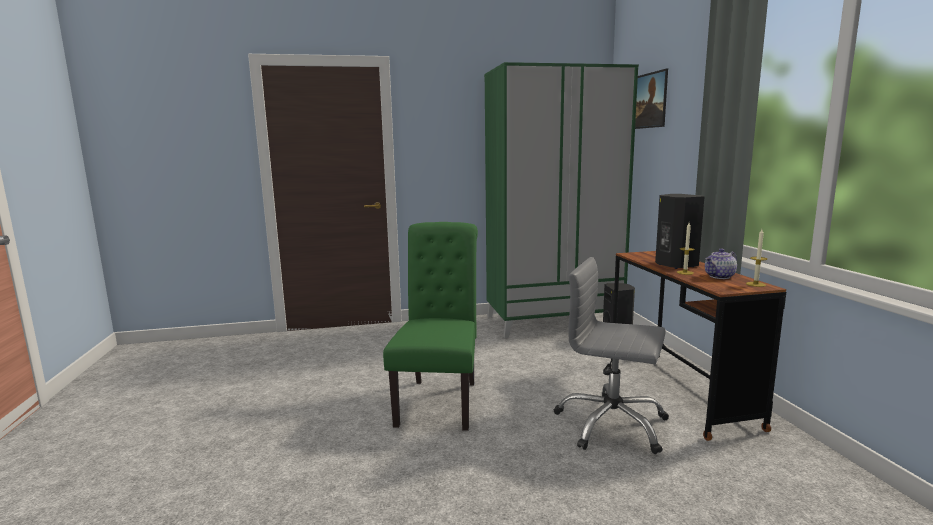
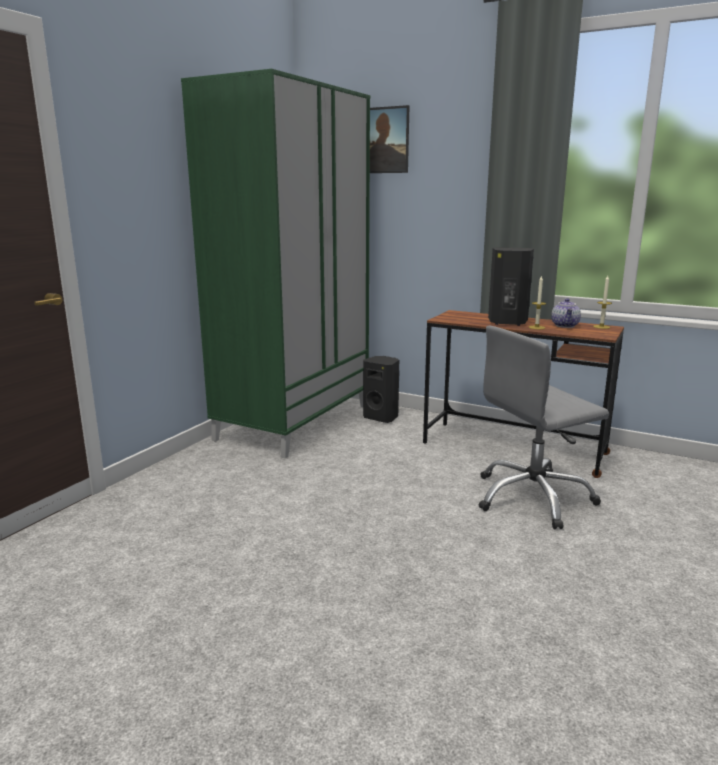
camera: 50 degrees left, 5 degrees up
green chair [383,222,478,431] -> none

